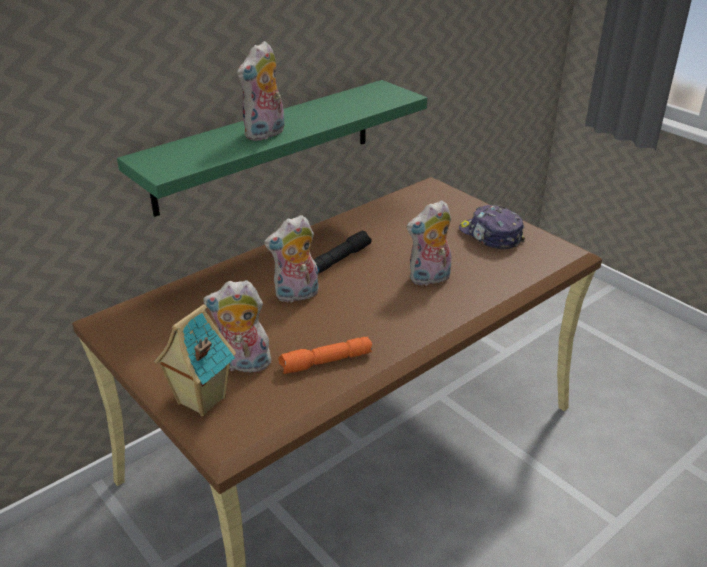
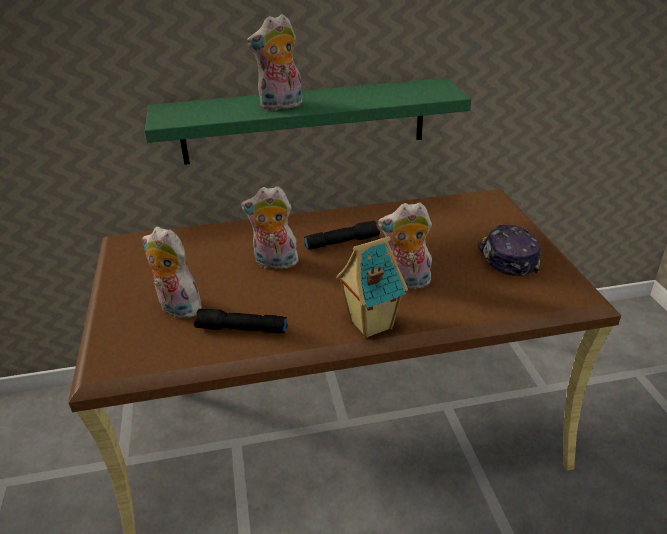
camera: 30 degrees right, 0 degrees up
toy house [154,304,236,417] -> toy house moved to [336,236,408,339]
orange flashlight [278,337,372,374] -> black flashlight [194,309,288,334]

